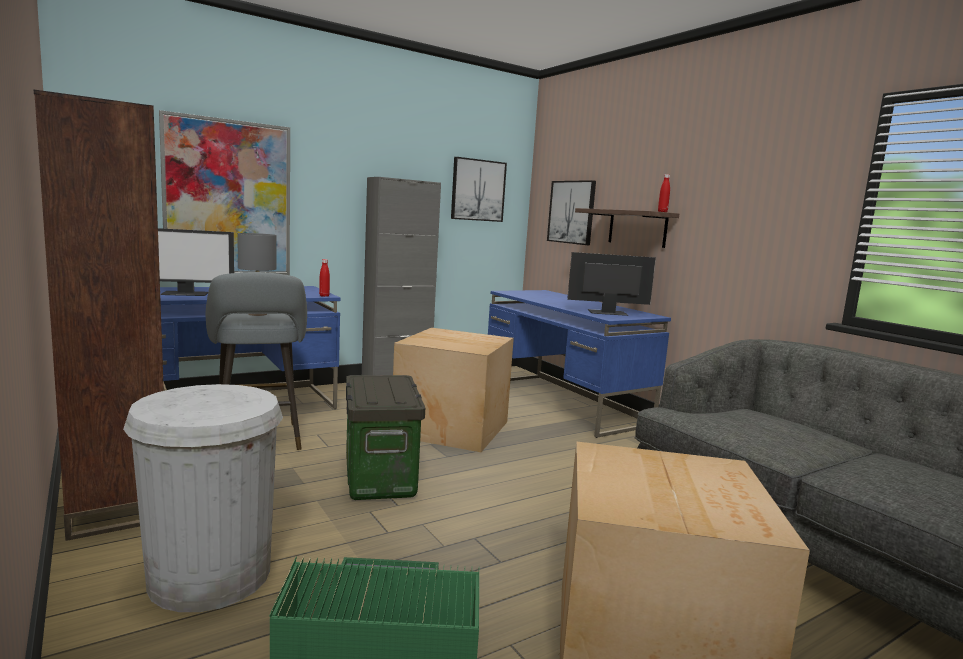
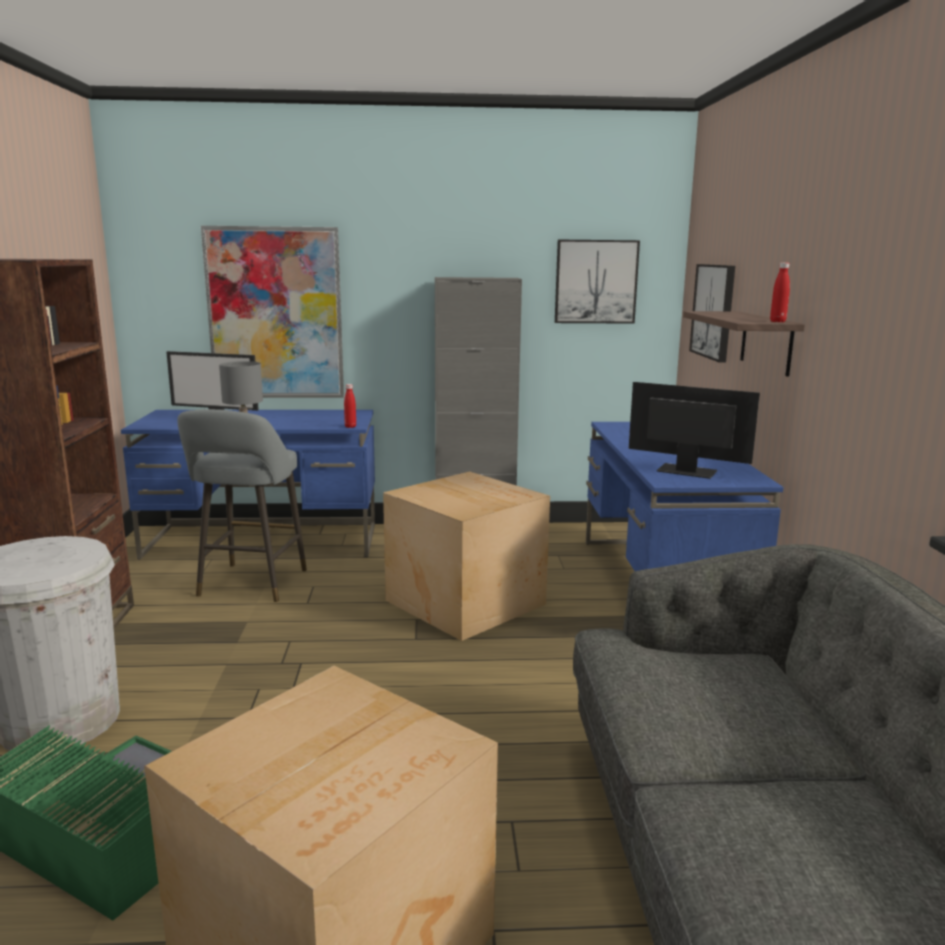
camera: 30 degrees right, 5 degrees up
storage box [346,375,425,500] -> none

